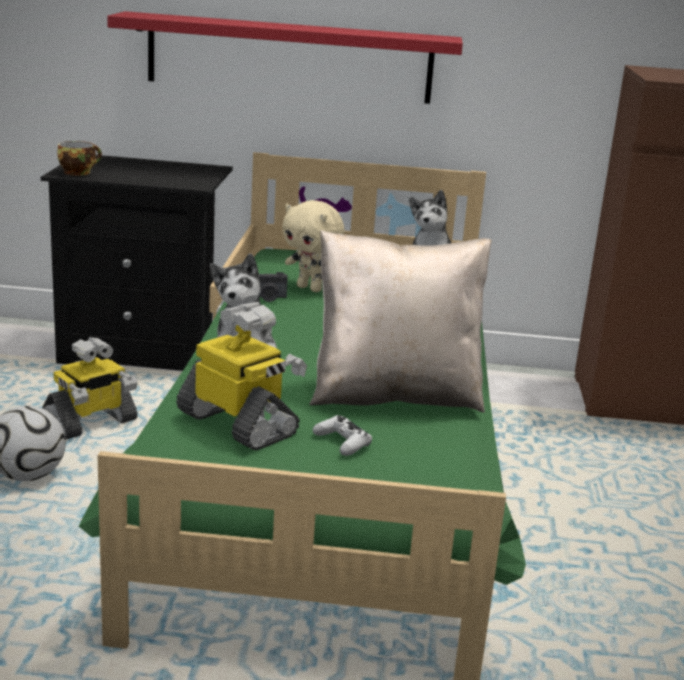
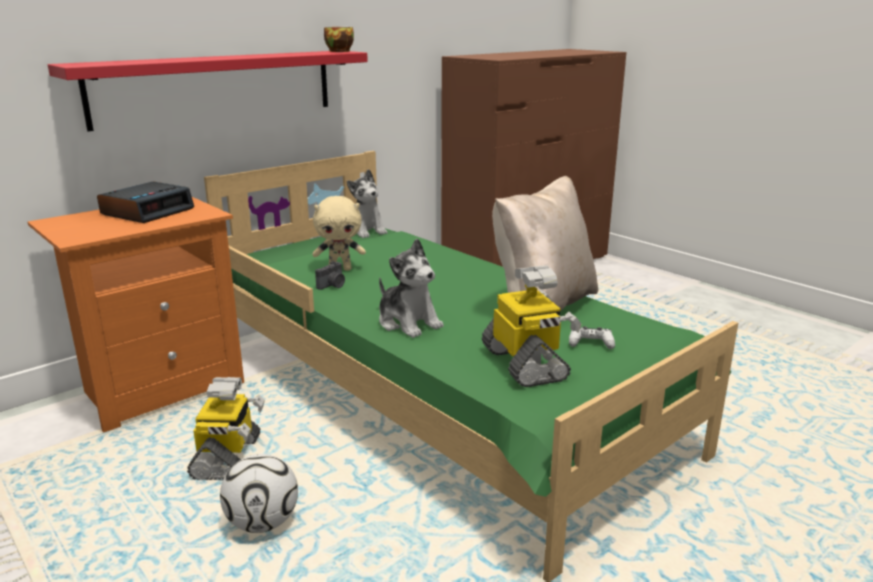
camera: 45 degrees left, 0 degrees up
black nightstand [41,155,233,371] -> orange nightstand [27,197,244,433]
cup [57,141,102,176] -> cup moved to [324,27,354,52]
toy robot [176,302,307,450] -> toy robot turned 75 degrees clockwise [482,265,582,387]
none -> alarm clock [97,182,194,223]

